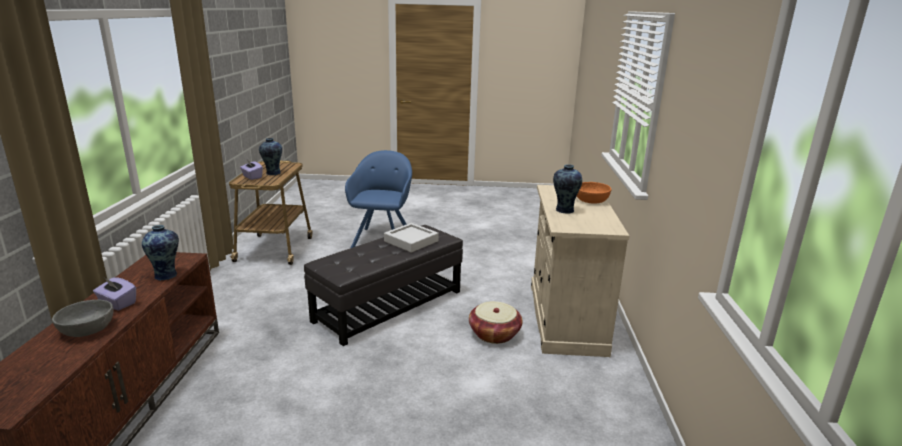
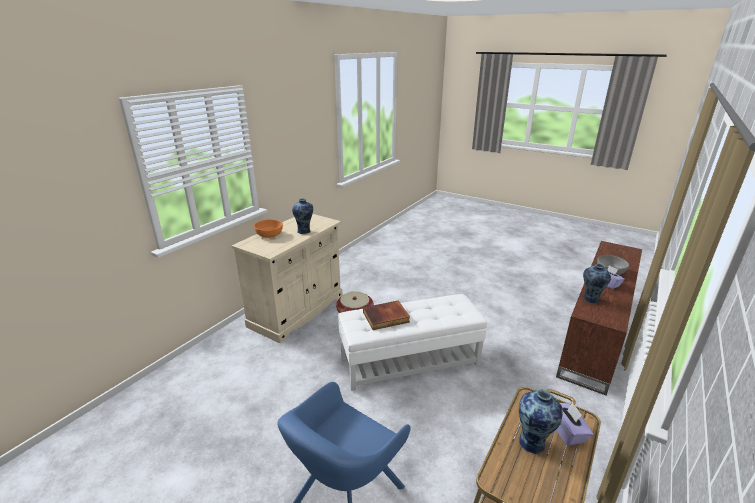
camera: 150 degrees left, 5 degrees up
black ottoman [304,225,463,346] -> white ottoman [338,294,487,391]
grey tray [384,223,439,252] -> book [363,301,410,330]

